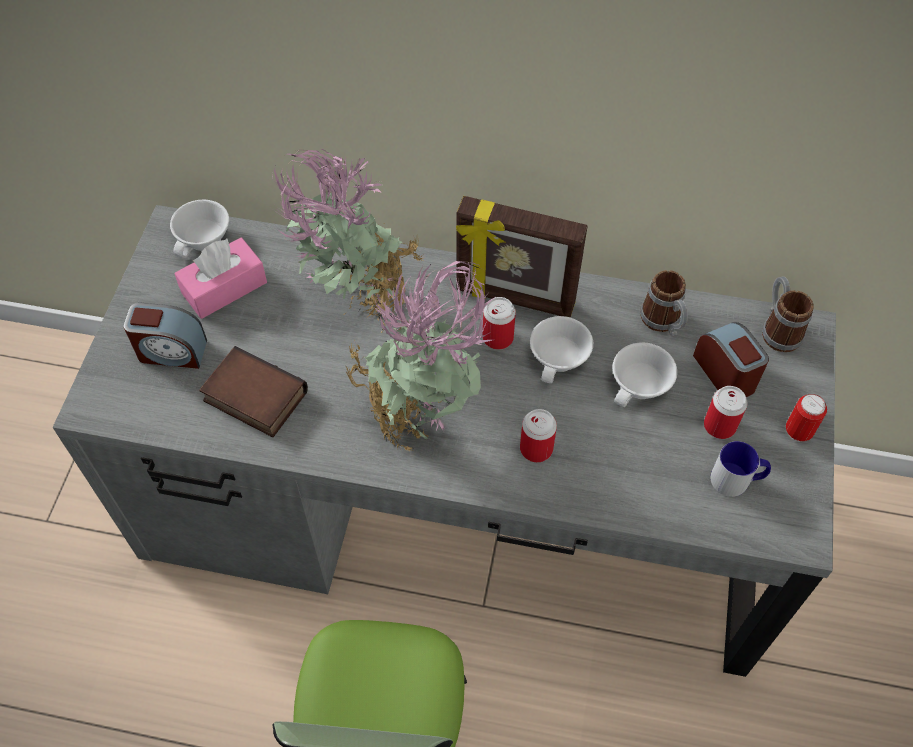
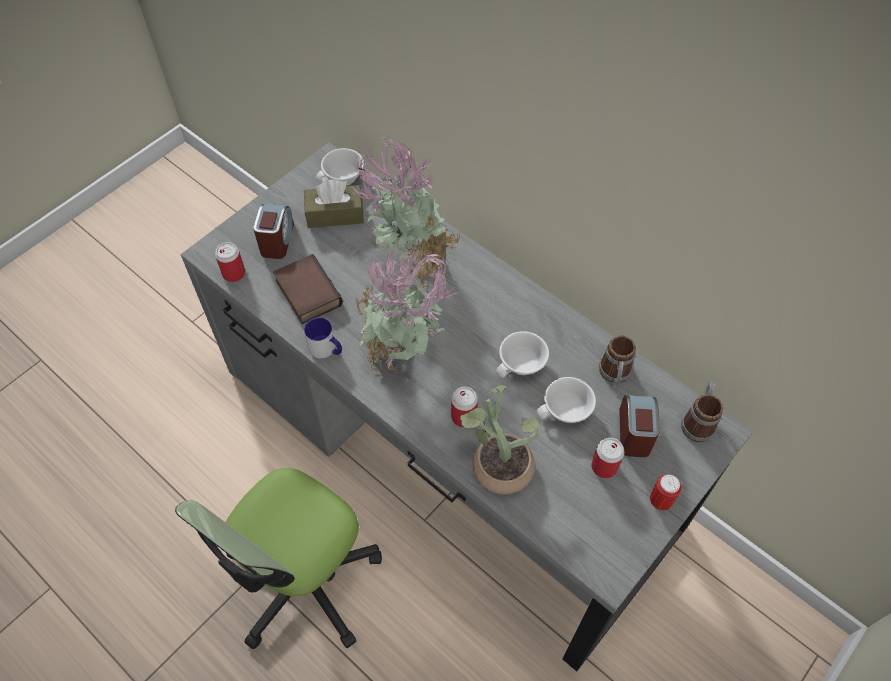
camera: 30 degrees right, 0 degrees up
alarm clock [124,303,207,369] -> alarm clock turned 120 degrees counterclockwise [253,204,294,259]
pink tissue box [174,237,267,319] -> brown tissue box [304,179,364,228]
picture frame [456,196,587,318] -> none
can [483,297,516,350] -> can moved to [215,242,245,282]
mug [710,441,771,497] -> mug moved to [304,317,342,359]
none -> potted plant [459,385,539,495]

